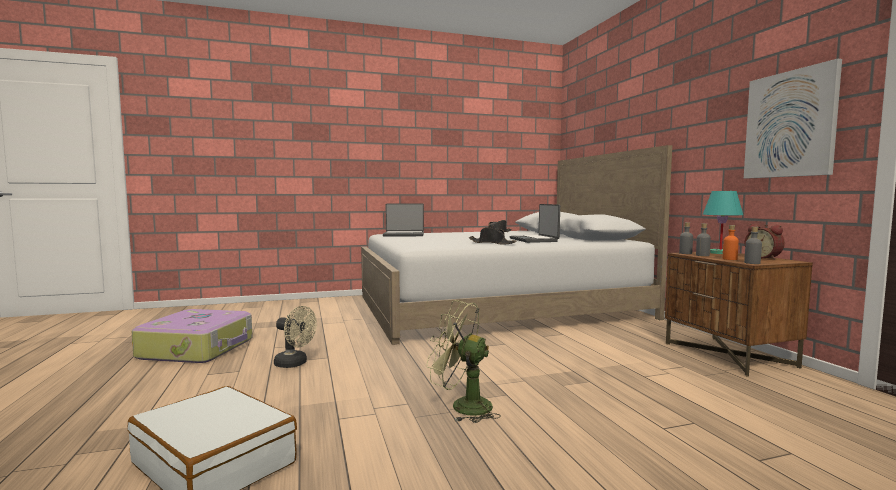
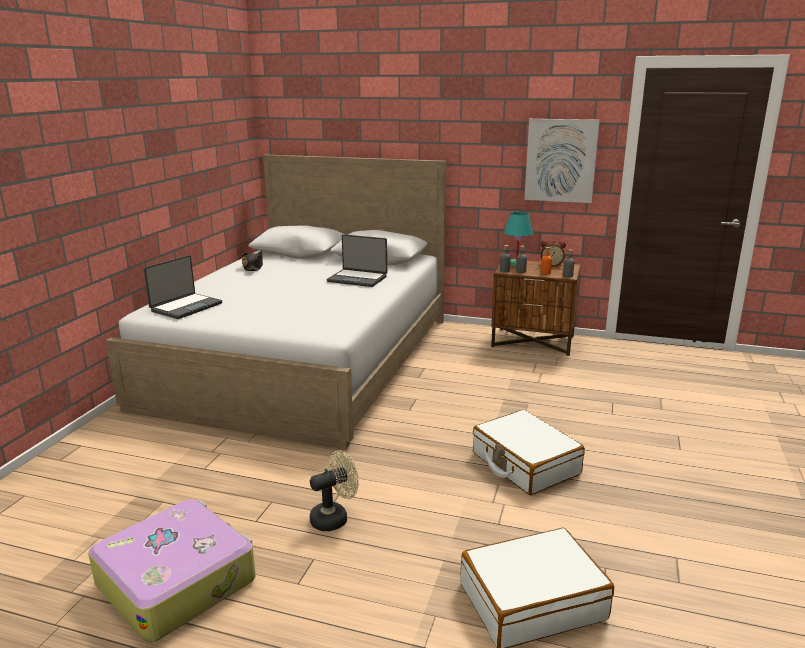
camera: 55 degrees left, 15 degrees up
green fan [427,300,501,423] -> white suitcase [473,410,585,495]
black hat [469,227,516,245] -> none

